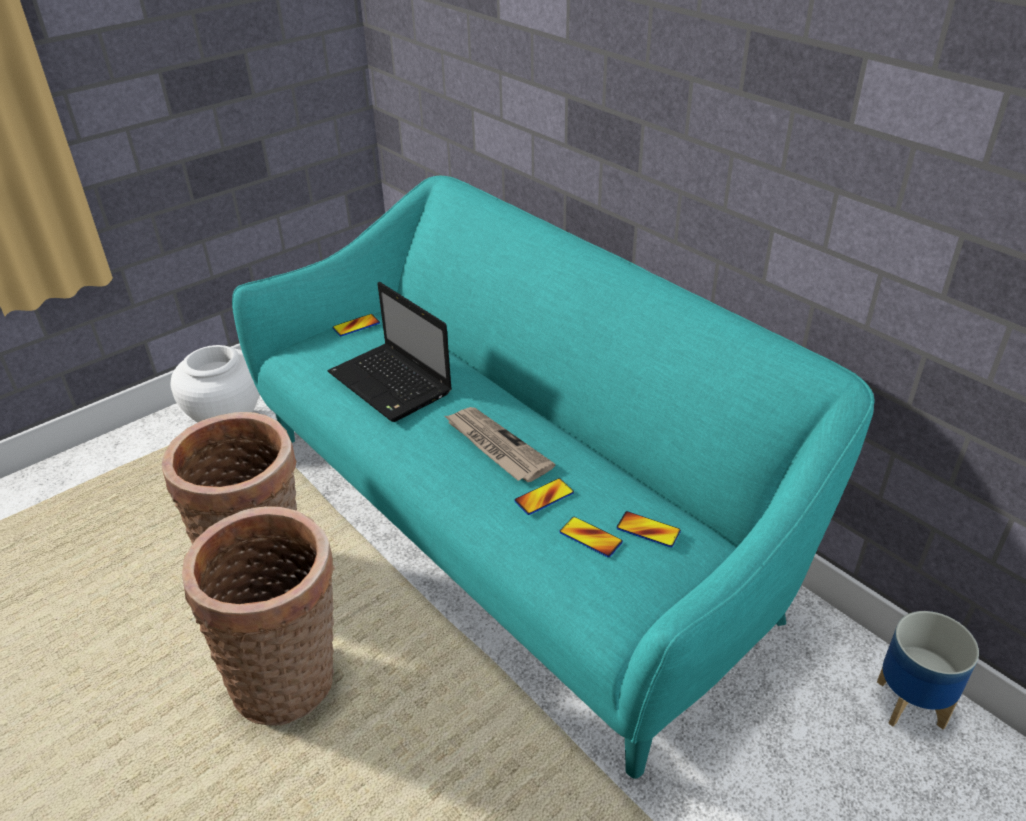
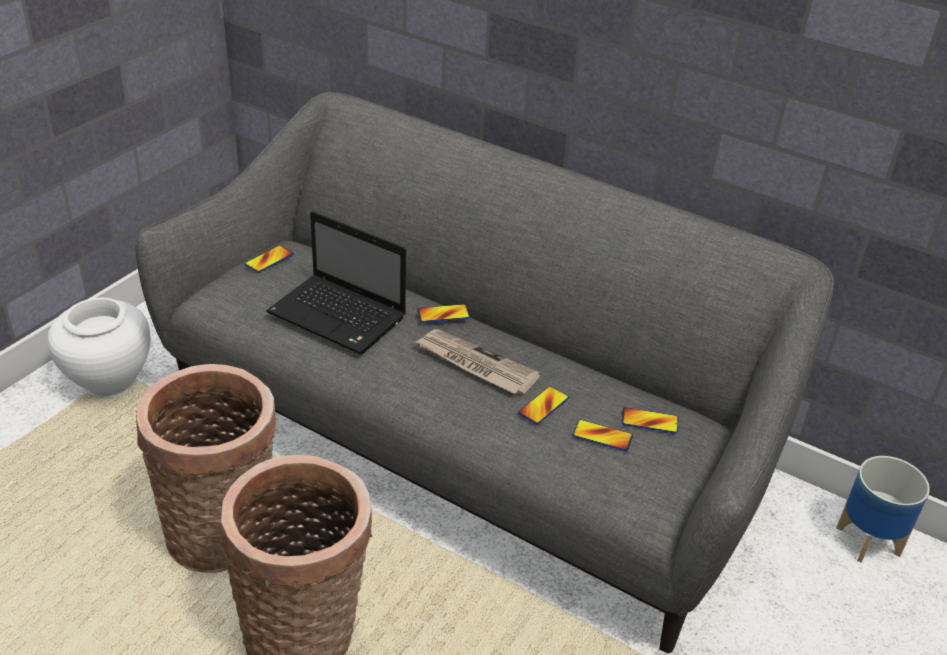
camera: 20 degrees left, 0 degrees up
turquoise sofa [232,176,874,779] -> grey sofa [135,92,834,653]
none -> phone [417,304,470,323]

